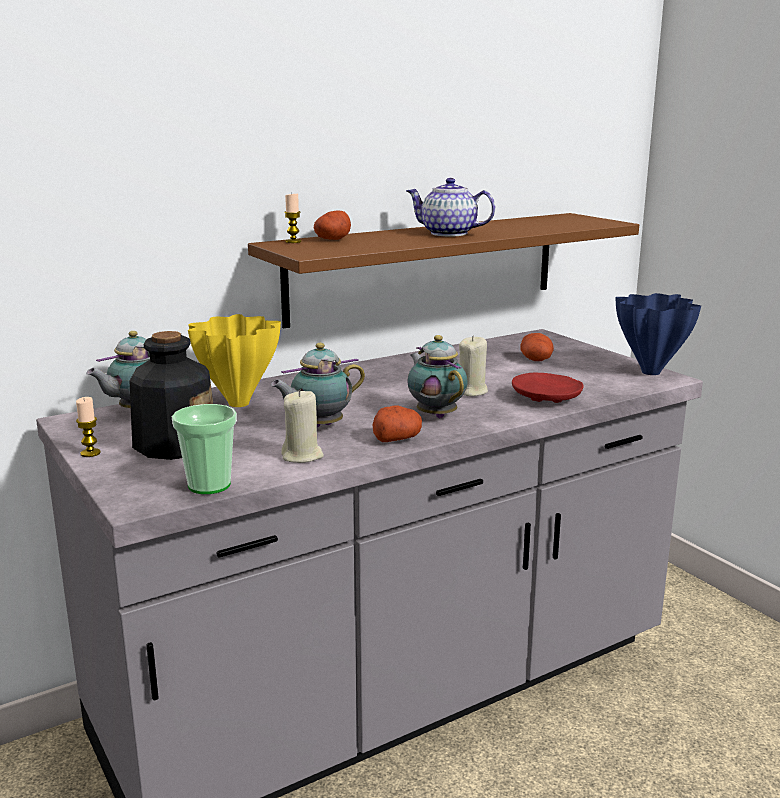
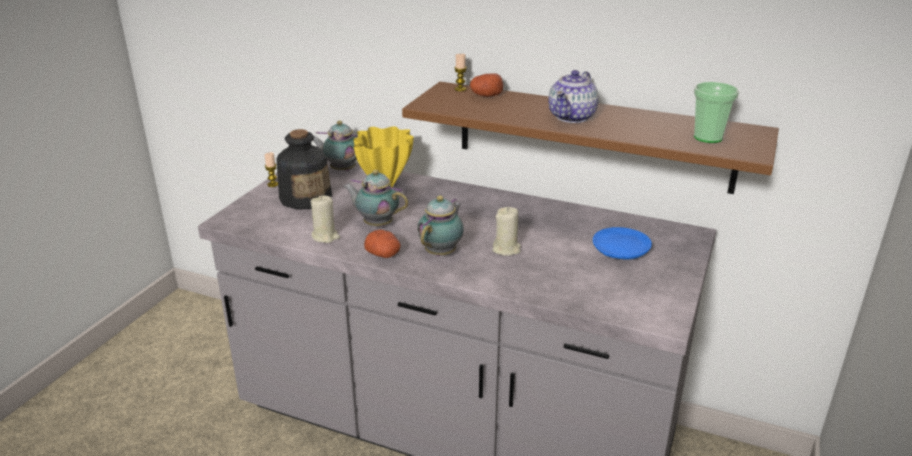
camera: 55 degrees right, 10 degrees up
cup [172,404,237,494] -> cup moved to [694,82,739,143]
teapot [406,178,495,236] -> teapot turned 135 degrees counterclockwise [548,70,599,123]
red plate [512,372,584,403] -> none
potato [520,333,554,361] -> blue plate [593,227,652,260]
blue vase [616,293,701,375] -> none

